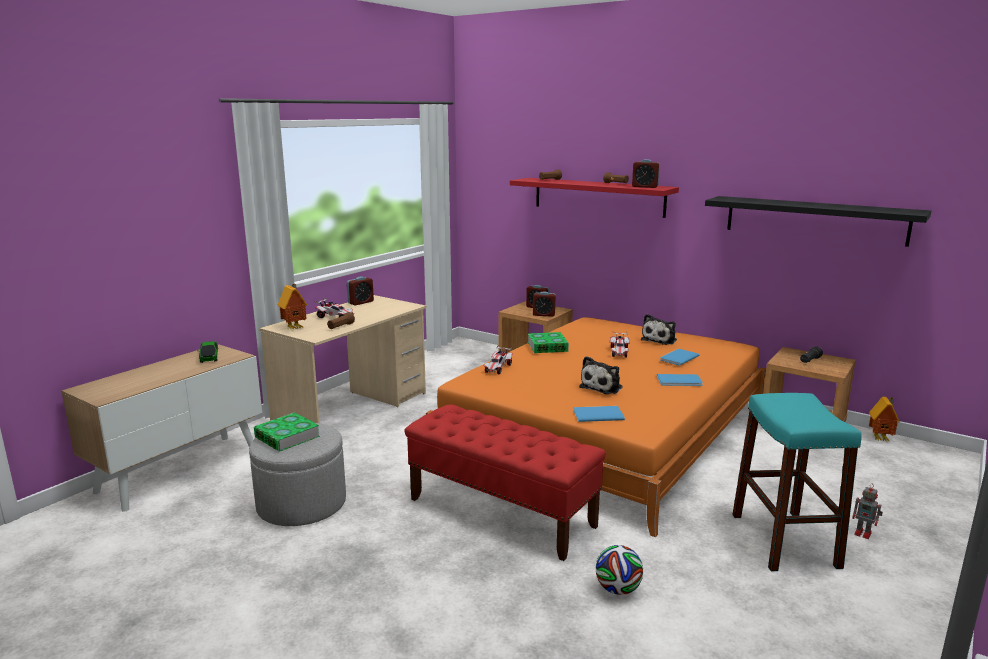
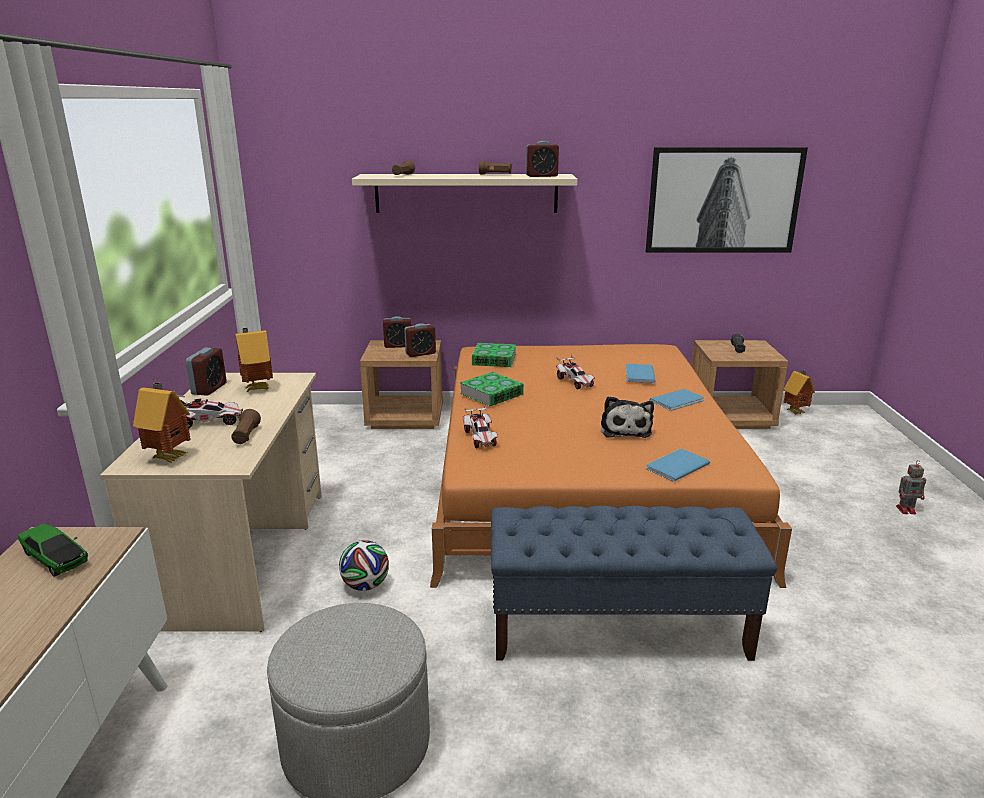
camera: 35 degrees left, 5 degrees up
book [254,412,320,452] -> book moved to [472,343,516,367]
red bench [405,404,606,561] -> blue bench [491,506,777,661]
red shelf [510,178,679,218] -> beige shelf [352,174,577,213]
football [596,545,643,595] -> football moved to [339,540,389,591]
plush toy [641,314,677,345] -> none
black shelf [705,196,931,247] -> picture [646,147,808,252]
turquoise stool [732,393,862,571] -> none
none -> toy house [235,328,273,392]

